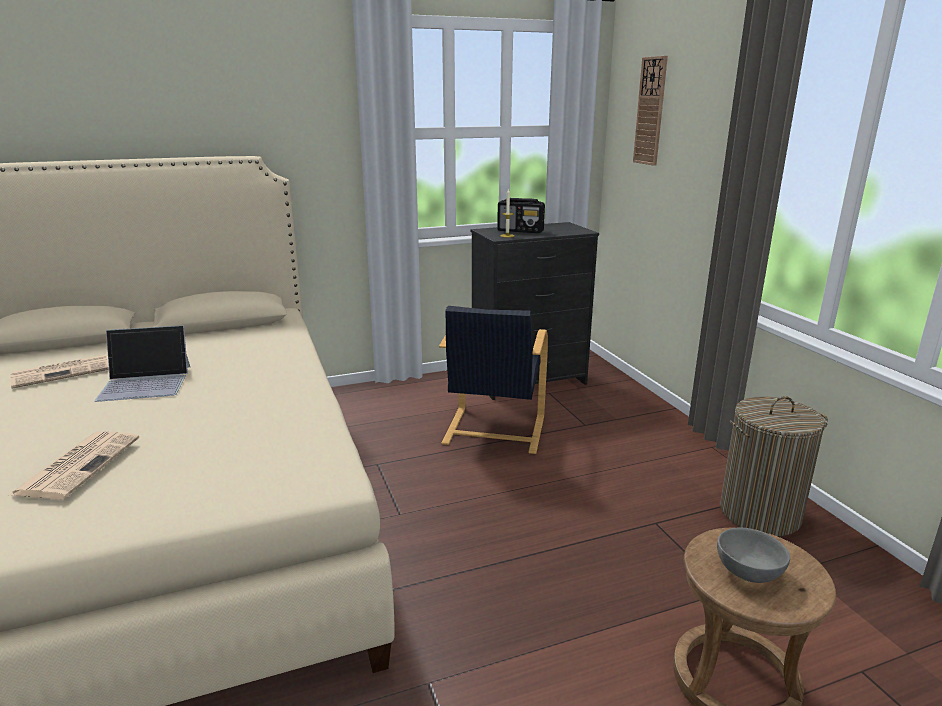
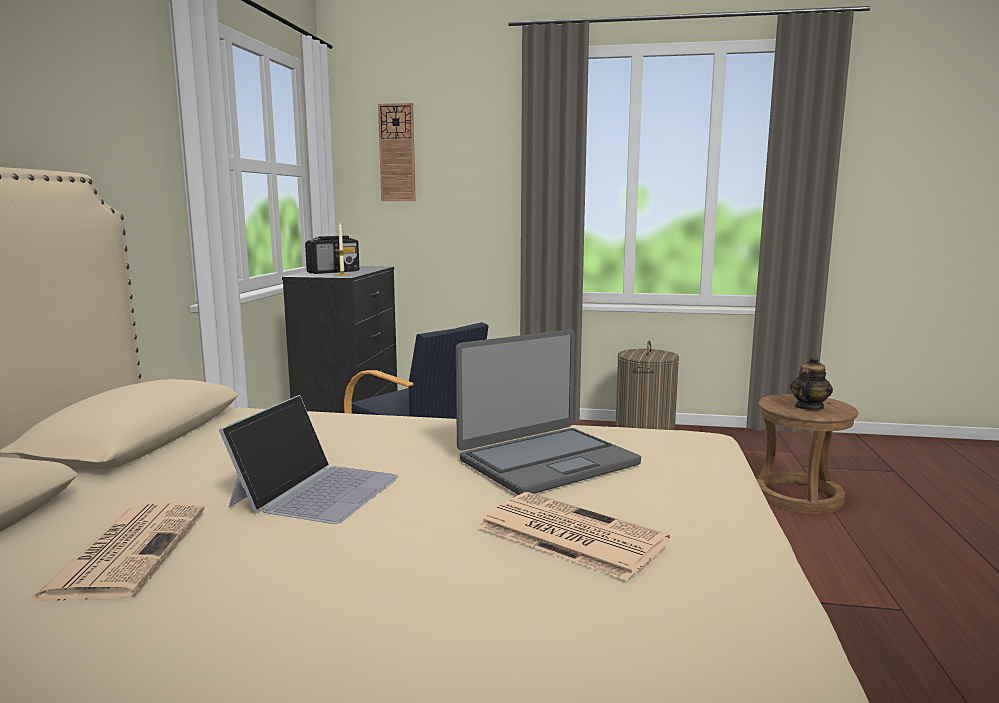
camera: 60 degrees left, 10 degrees down
grey bowl [717,528,790,583] -> teapot [790,355,833,410]
none -> laptop [456,329,641,495]

